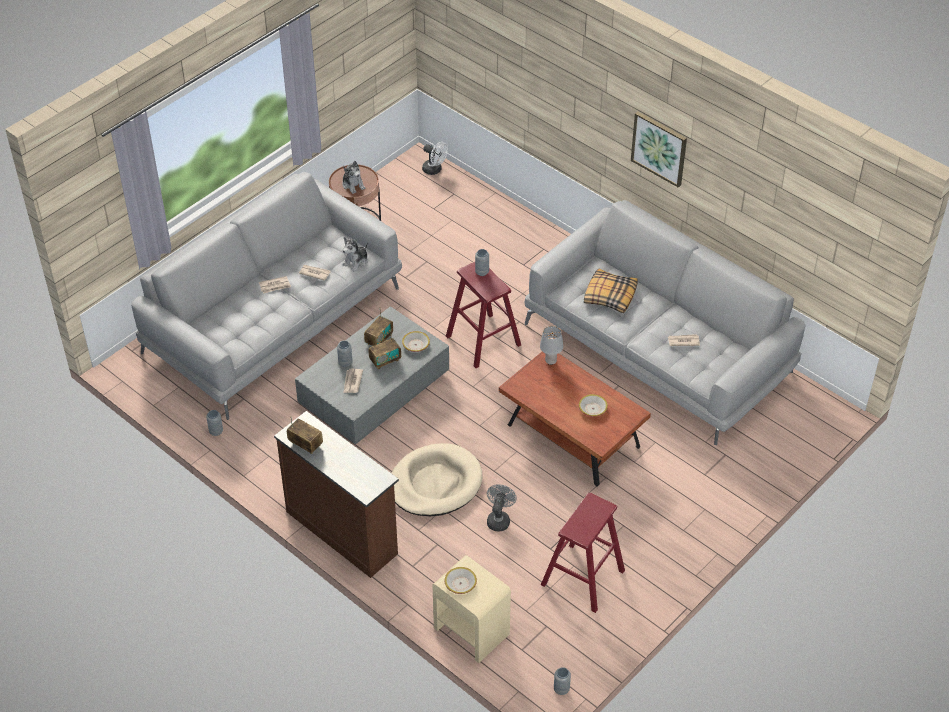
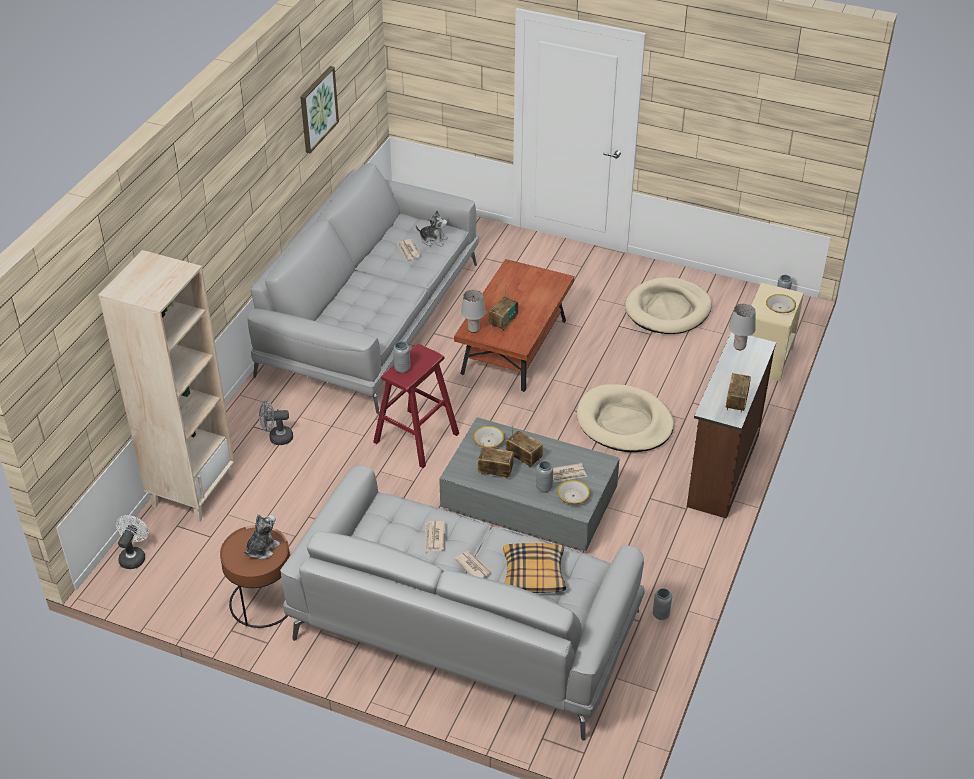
camera: 110 degrees left, 5 degrees down
plush toy [343,237,368,271] -> plush toy moved to [416,210,448,247]
grey fan [487,484,517,531] -> grey fan moved to [259,400,293,445]
red stool [541,493,625,613] -> beige dog bed [625,277,712,334]
bowl [579,394,608,417] -> bowl moved to [557,480,590,504]
pillow [584,268,637,313] -> pillow moved to [503,543,566,593]
picture [631,112,687,188] -> picture moved to [300,66,339,153]
none -> beige bookcase [98,250,235,522]
none -> radio [488,285,518,331]
none -> grey table lamp [729,304,756,350]

